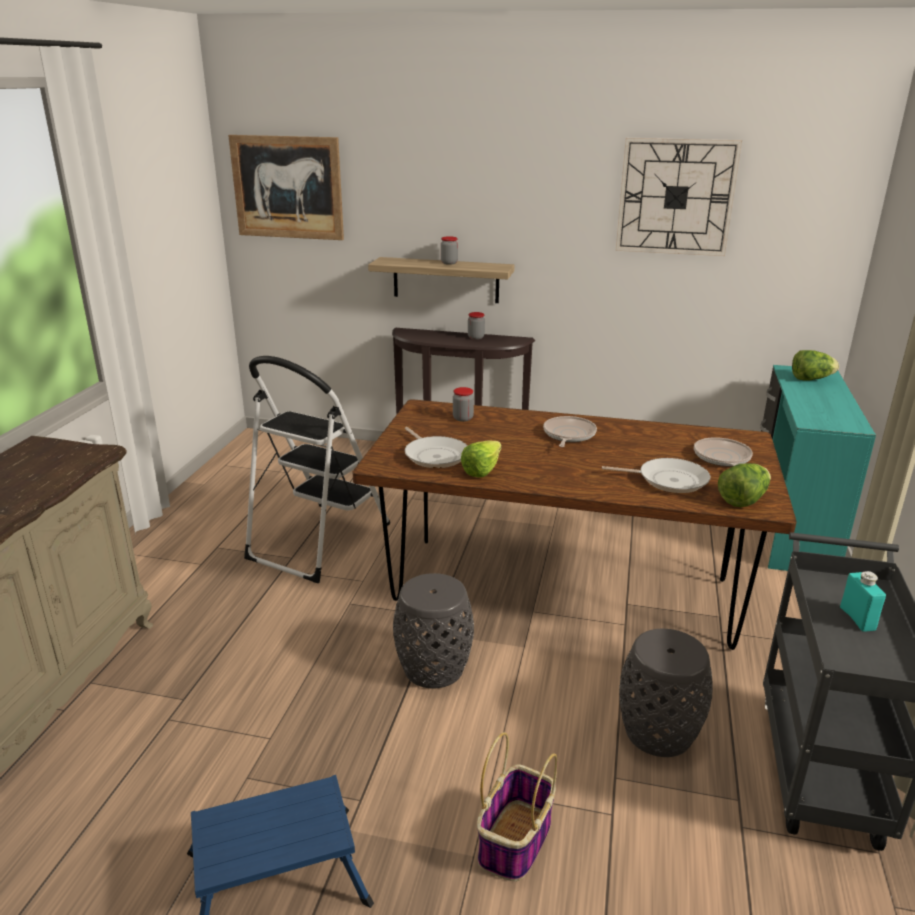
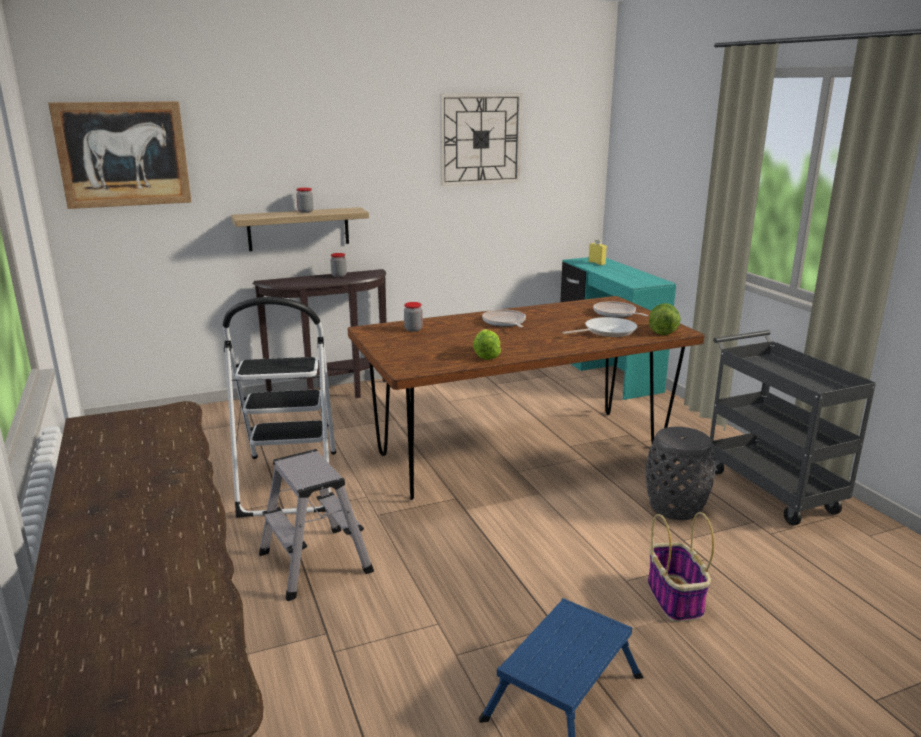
camera: 35 degrees left, 5 degrees down
grey stool [393,573,474,688] -> none
frying pan [405,427,467,468] -> none
lettuce [792,350,839,380] -> yellow bottle [588,239,607,265]
turquoise bottle [840,571,886,632] -> none
none -> grey step ladder [259,449,374,601]

